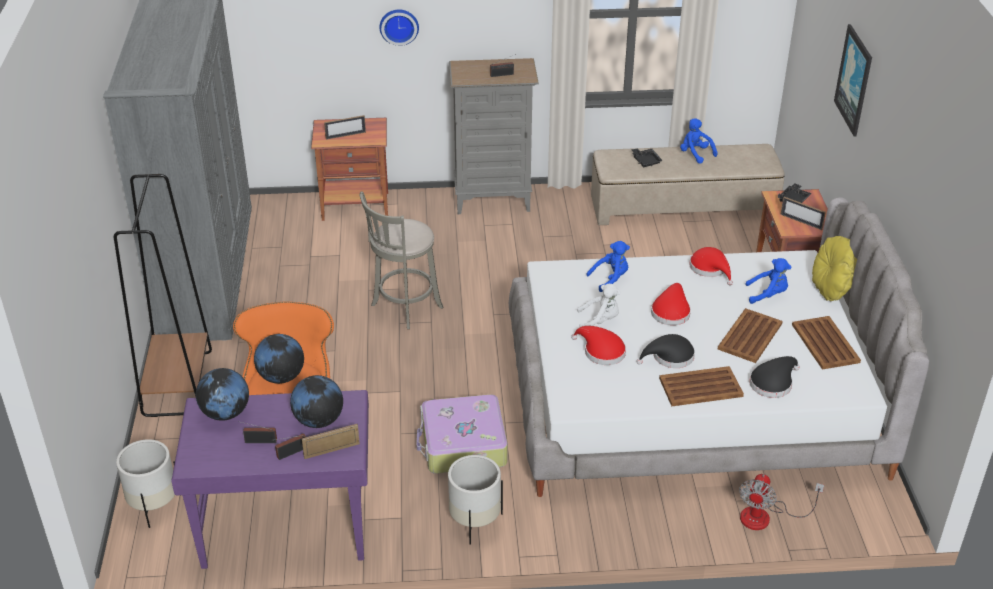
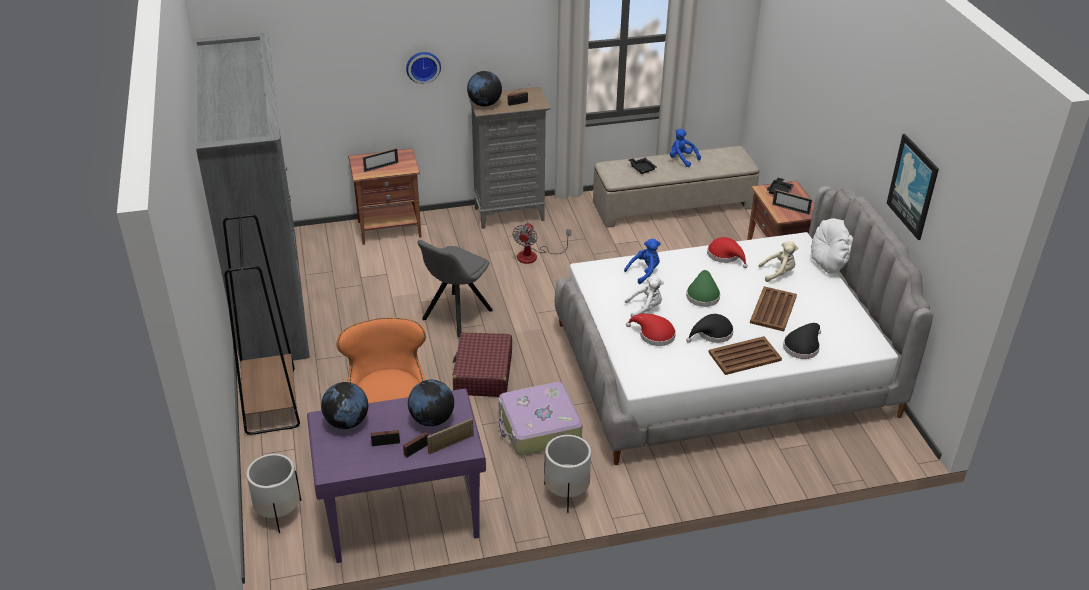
camera: 10 degrees left, 0 degrees up
globe [254,334,304,384] -> globe moved to [467,71,502,106]
grey stool [359,192,443,329] -> grey chair [417,240,493,337]
red hat [651,283,691,325] -> green hat [686,270,720,307]
fan [739,474,824,530] -> fan moved to [512,223,571,264]
blue plush toy [745,258,792,304] -> beige plush toy [758,241,799,282]
brown tray [792,316,861,370] -> none
yellow pillow [812,236,857,301] -> white pillow [811,218,853,274]
picture [834,24,872,137] -> picture moved to [886,134,939,240]
none -> red suitcase [452,332,512,397]

